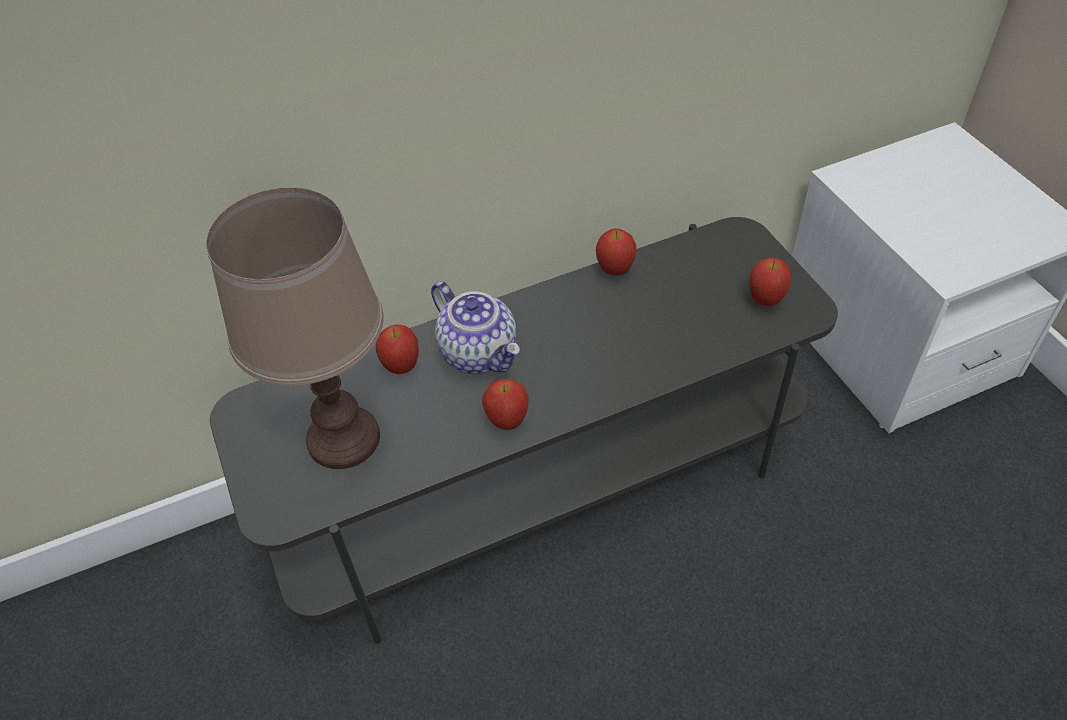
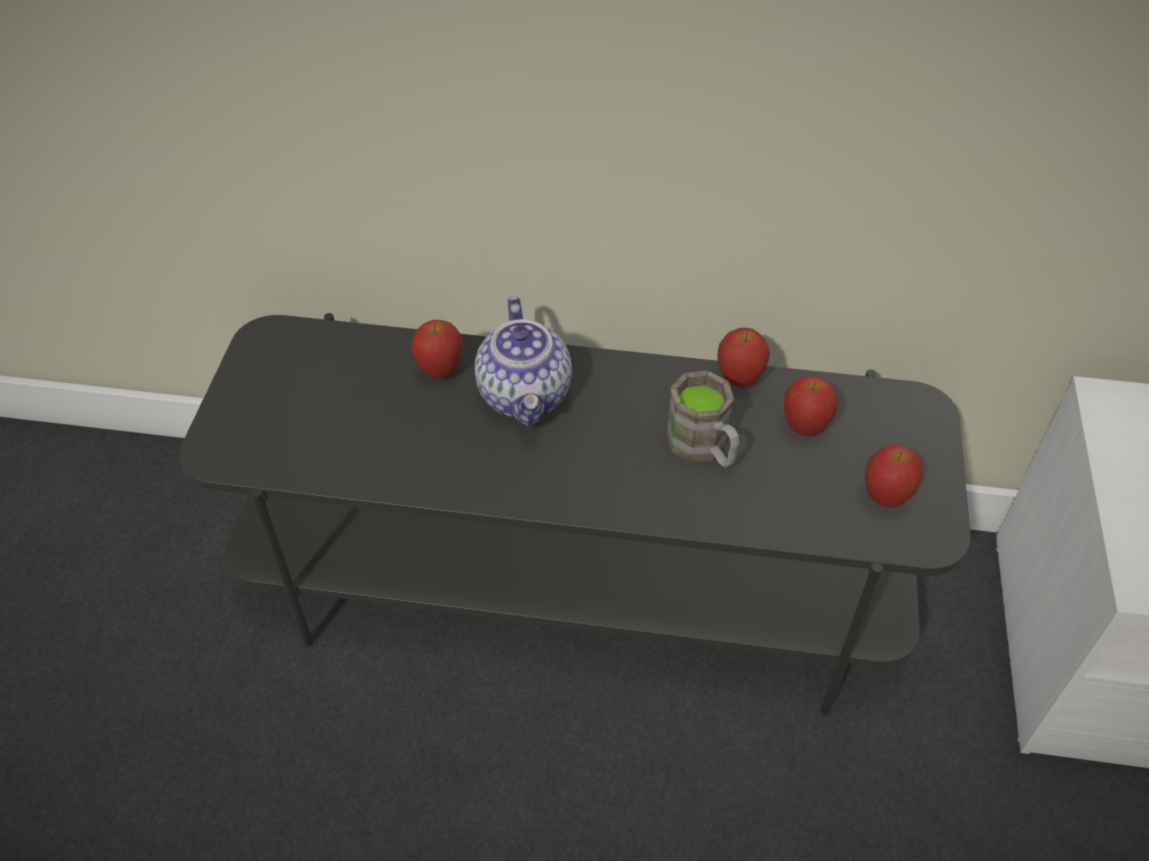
camera: 30 degrees right, 0 degrees up
brown table lamp [206,187,384,469] -> none
apple [482,379,529,430] -> apple moved to [784,375,839,436]
none -> brown mug [666,371,739,468]

